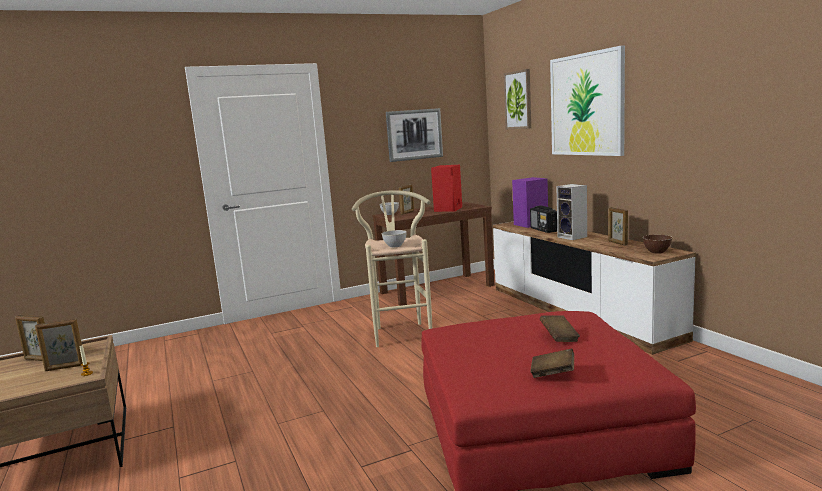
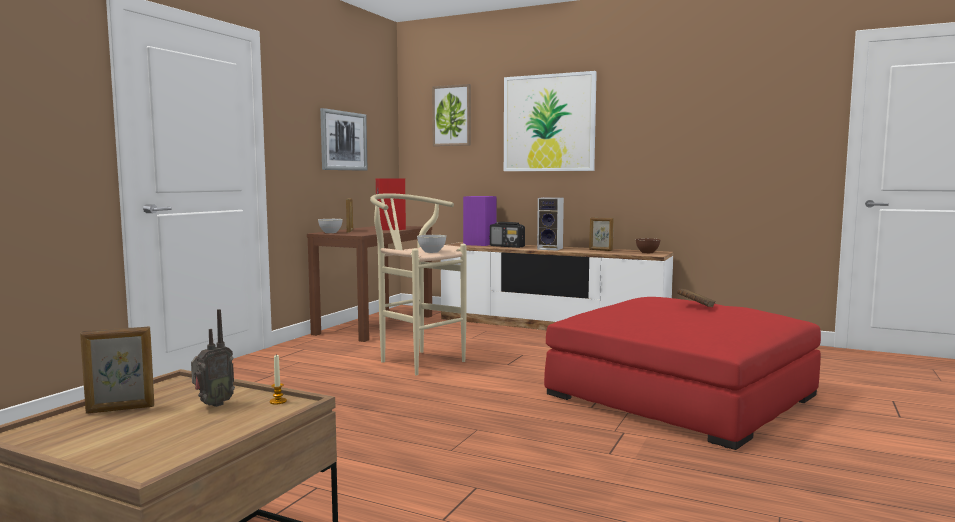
camera: 40 degrees left, 5 degrees down
picture frame [35,319,83,371] -> radio [191,309,235,407]
brown book [530,349,574,378] -> none

